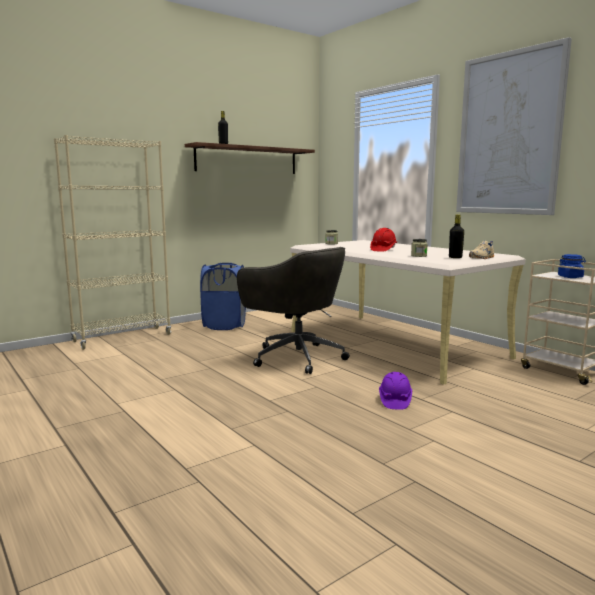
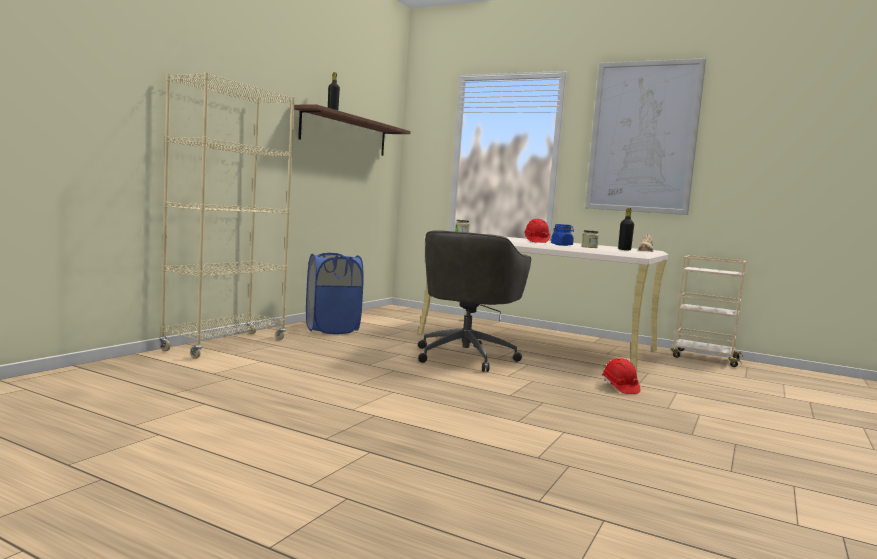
camera: 25 degrees left, 5 degrees down
grey office chair [237,247,350,374] -> grey office chair turned 90 degrees clockwise [418,230,531,372]
purple hard hat [379,372,412,410] -> red hard hat [602,358,640,394]
blue jar [558,254,586,278] -> blue jar moved to [551,224,574,246]

